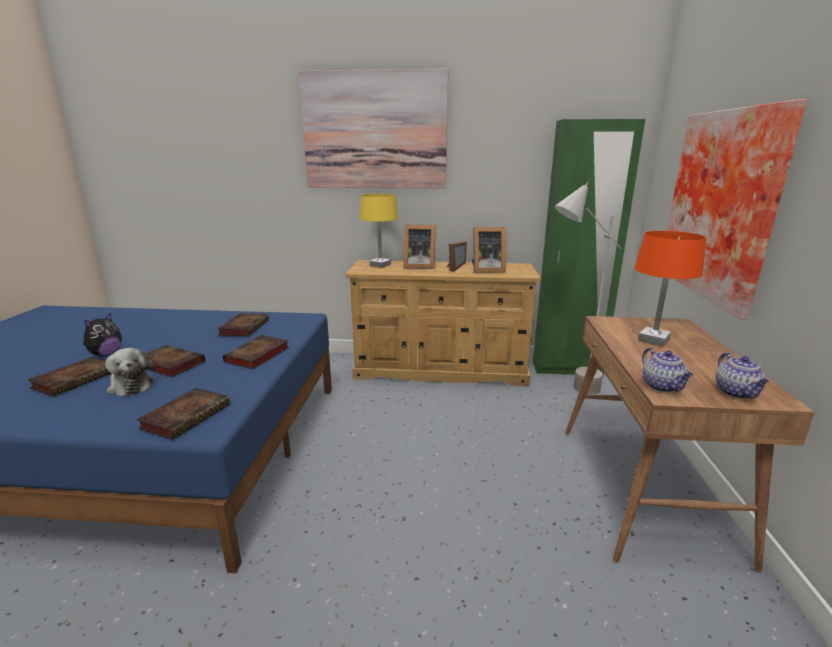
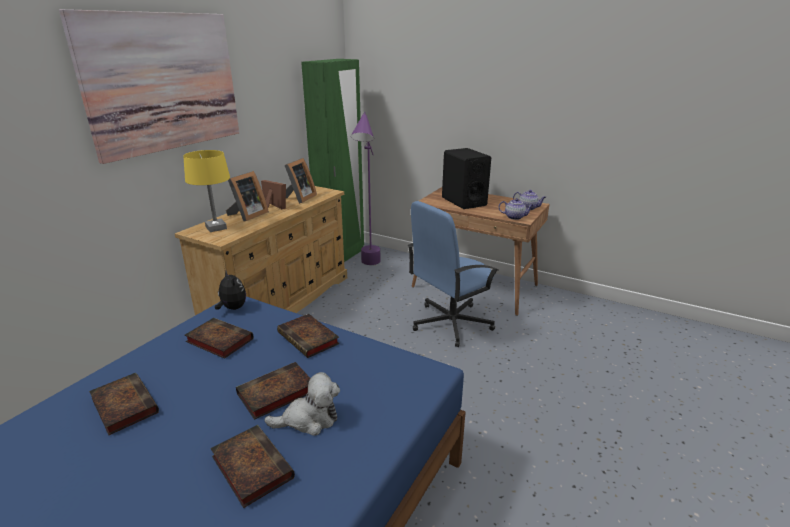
camera: 65 degrees left, 5 degrees up
plush toy [83,313,122,356] -> plush toy moved to [215,271,246,310]
book [136,388,230,440] -> book moved to [89,373,159,435]
grey floor lamp [554,182,622,395] -> purple floor lamp [351,112,381,265]
orange table lamp [634,231,706,347] -> black speaker [442,148,491,209]
picture [667,99,807,320] -> none
none -> blue office chair [407,201,499,347]

